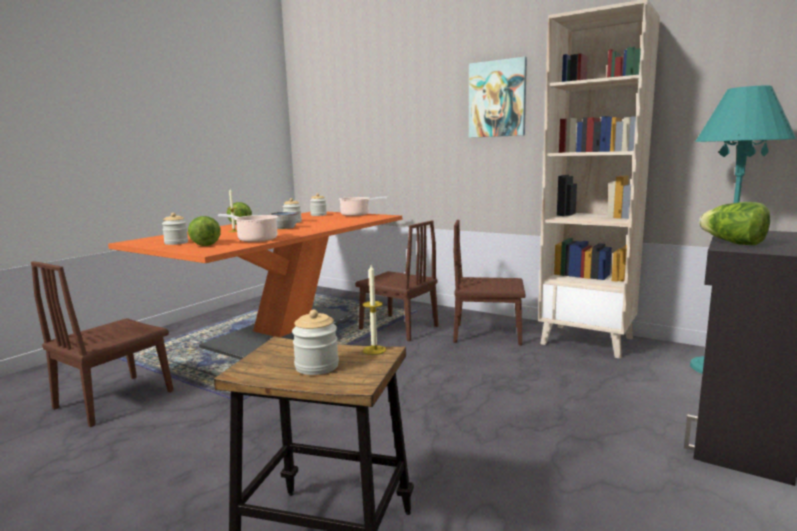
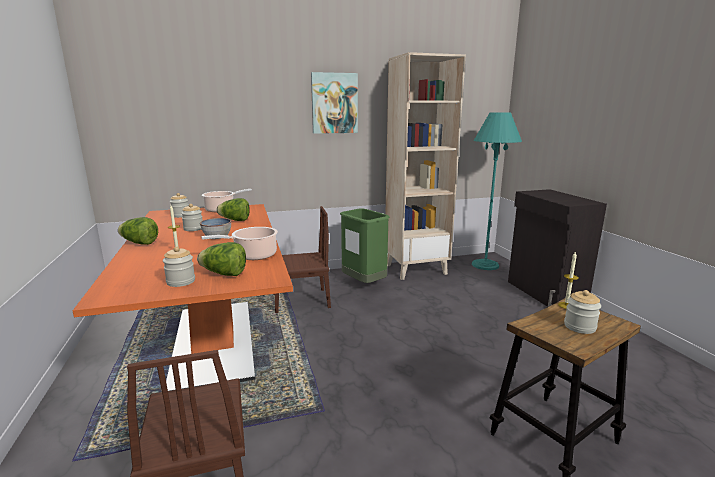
camera: 50 degrees left, 5 degrees up
brown chair [453,220,526,345] -> green trash can [340,208,390,283]
lettuce [699,202,770,245] -> lettuce moved to [216,198,250,221]

